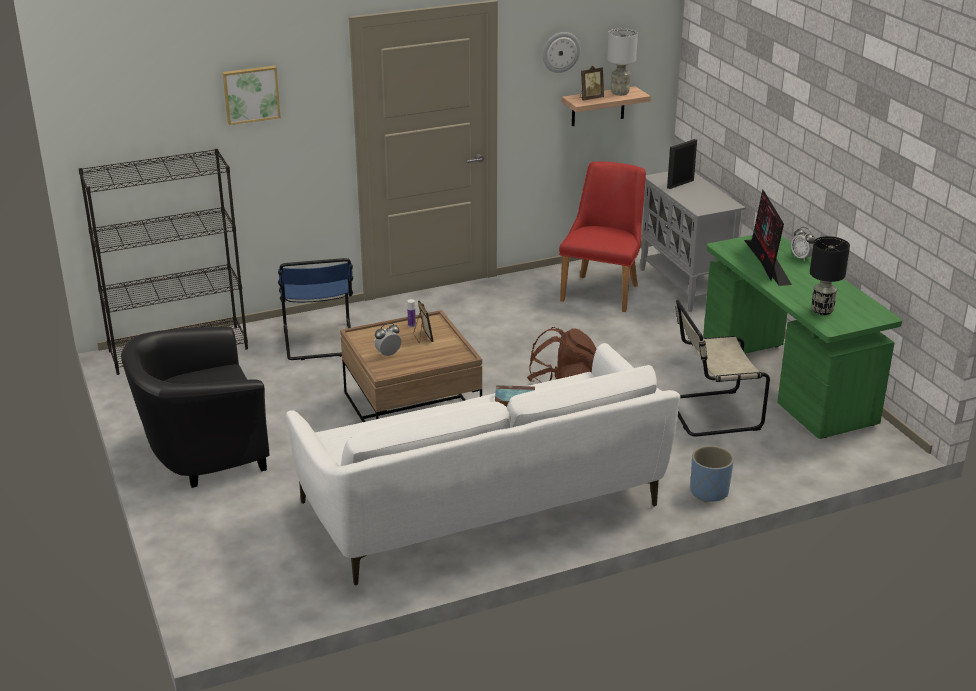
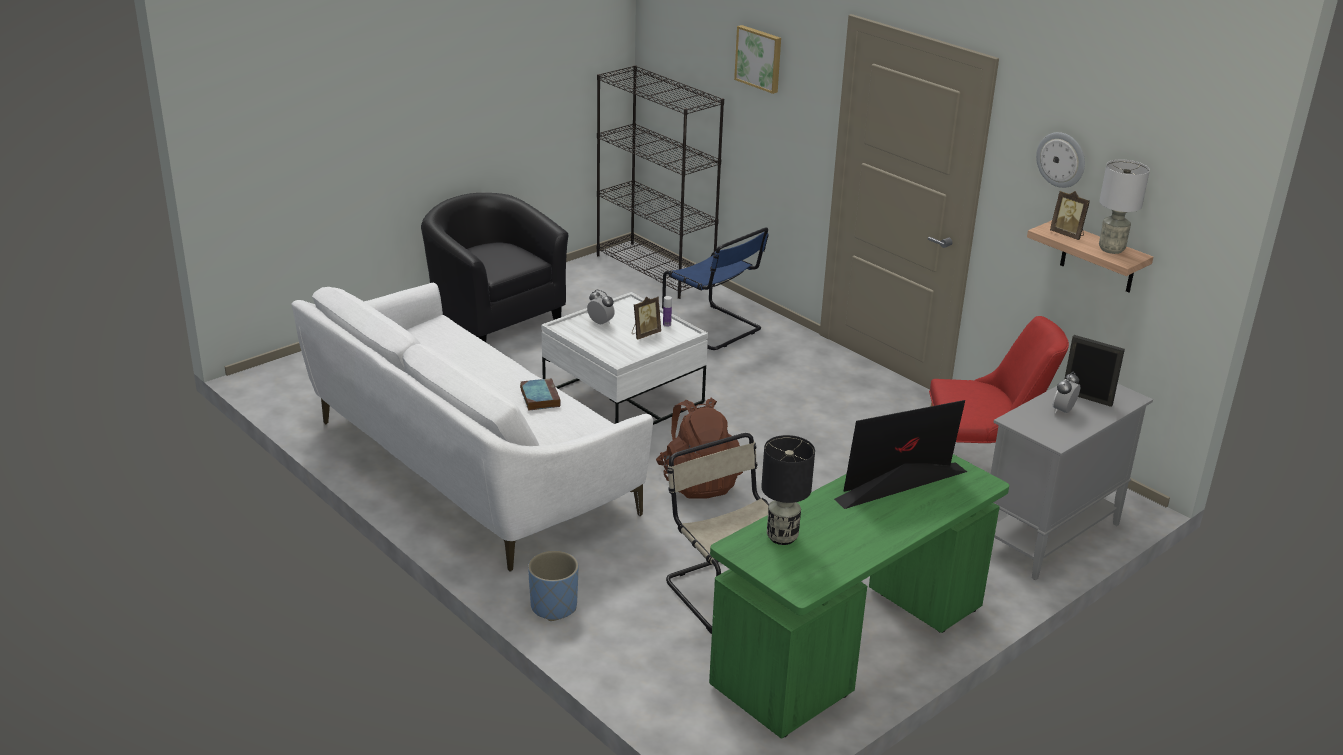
camera: 70 degrees right, 0 degrees up
blue chair [278,258,353,360] -> blue chair turned 105 degrees counterclockwise [662,227,769,350]
brown coffee table [340,310,482,422] -> white coffee table [541,292,708,425]
alarm clock [791,227,815,261] -> alarm clock moved to [1053,371,1080,413]

